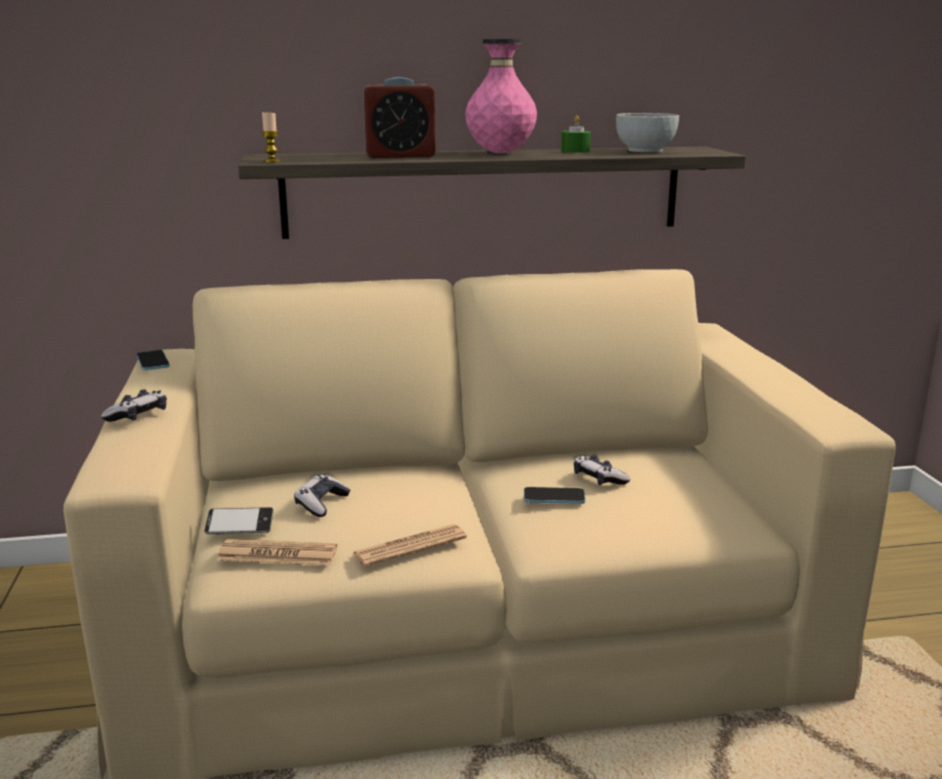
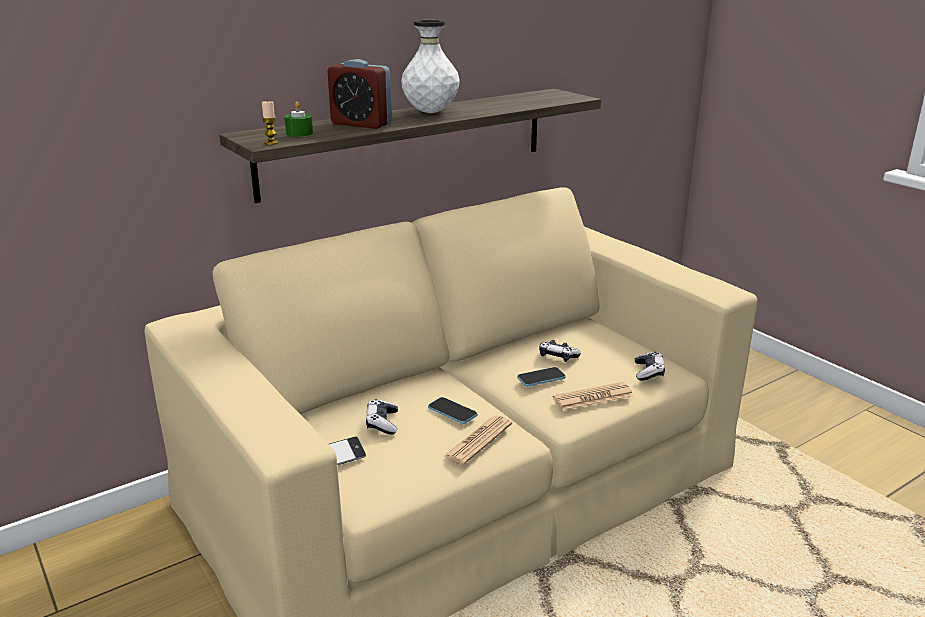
camera: 25 degrees left, 5 degrees up
game controller [101,390,167,422] -> game controller moved to [635,352,665,381]
phone [137,350,170,370] -> phone moved to [428,397,477,424]
newspaper [217,539,337,566] -> newspaper moved to [553,382,633,410]
alarm clock [363,77,436,158] -> alarm clock turned 60 degrees clockwise [328,59,392,129]
pink vase [465,39,537,154] -> white vase [401,20,460,113]
green candle [561,115,591,153] -> green candle moved to [285,101,313,137]
bowl [616,113,679,152] -> none

